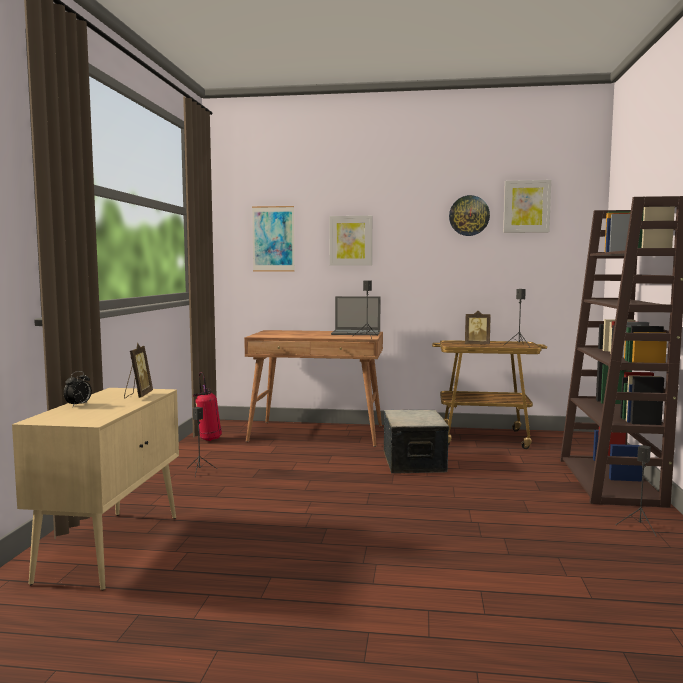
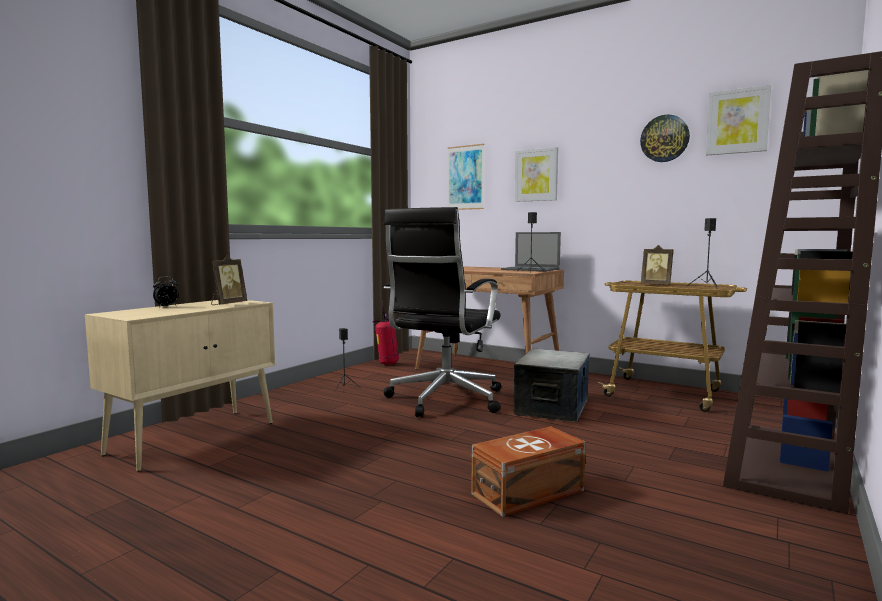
camera: 25 degrees right, 0 degrees up
black speaker [615,445,657,537] -> none
none -> black office chair [383,207,501,417]
none -> brown storage box [471,426,586,517]

